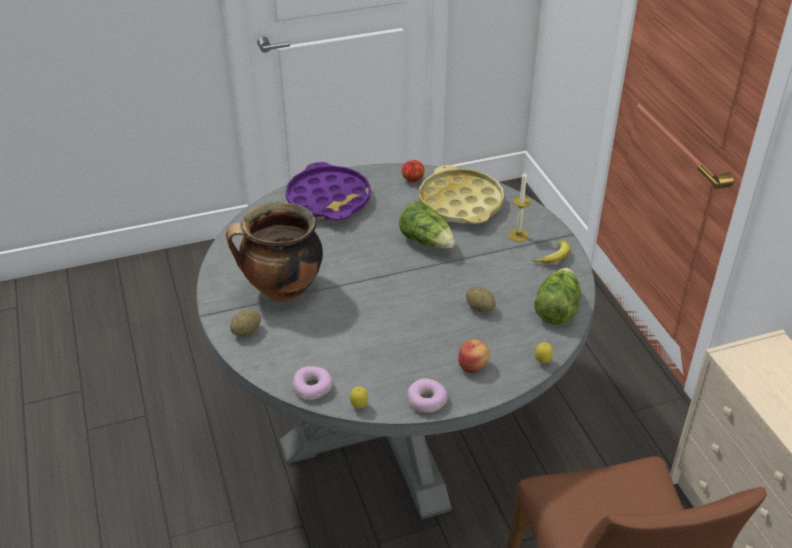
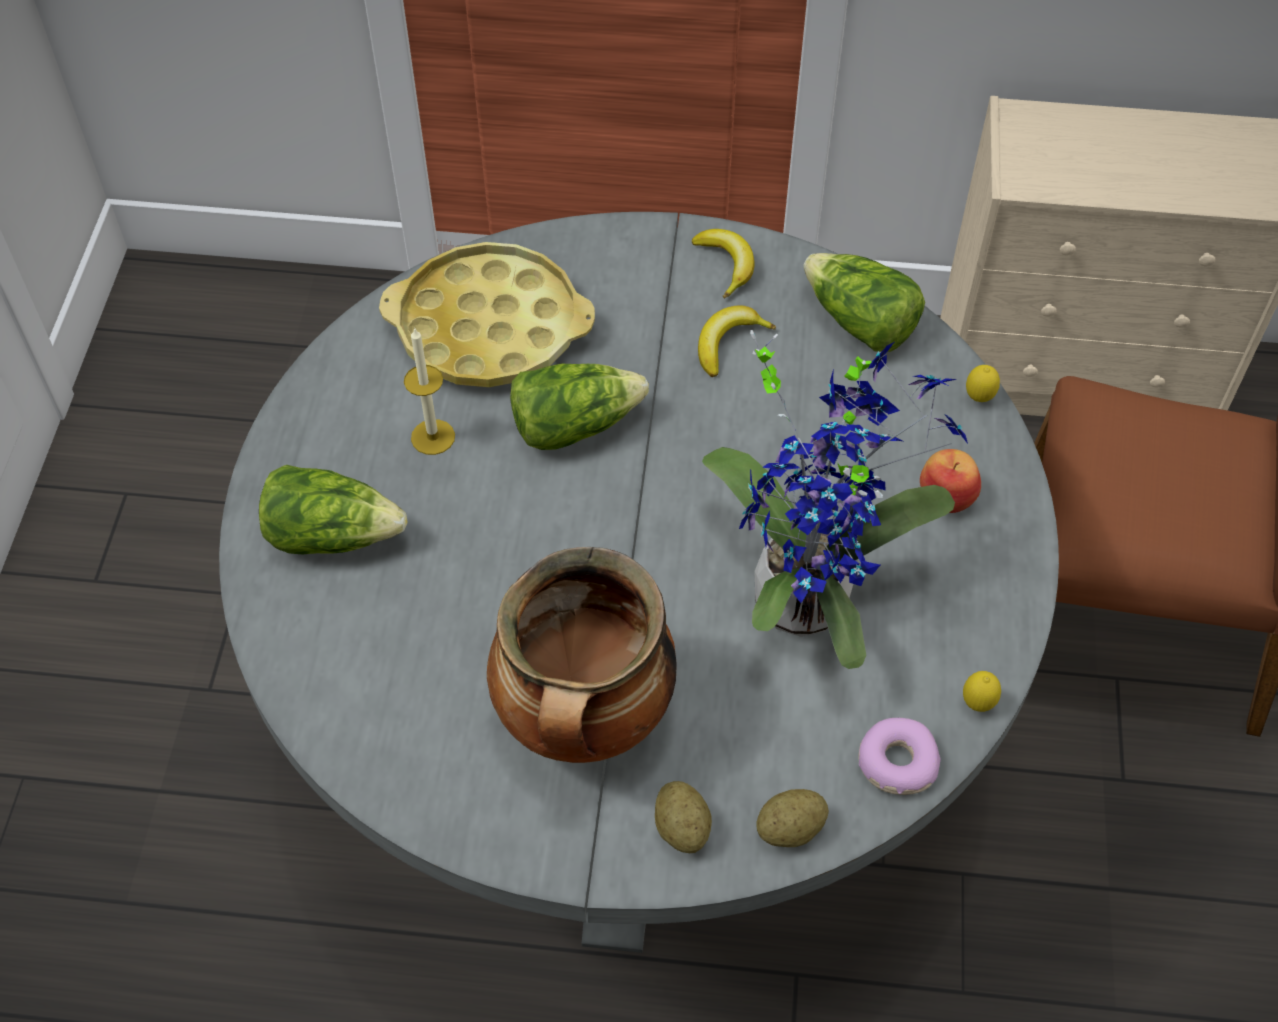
camera: 65 degrees left, 15 degrees up
purple tray [285,162,371,221] -> lettuce [259,465,408,554]
apple [402,160,425,182] -> none
donut [407,378,448,413] -> none
potato [466,287,496,312] -> potato moved to [756,789,829,847]
candle [508,172,531,242] -> candle moved to [404,327,455,455]
none -> banana [698,305,776,377]
none -> potted plant [702,330,968,669]

